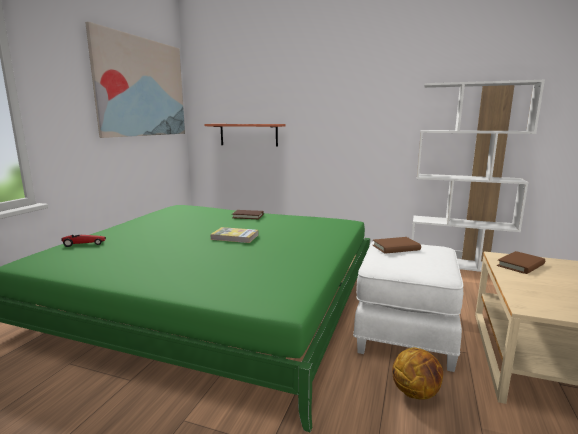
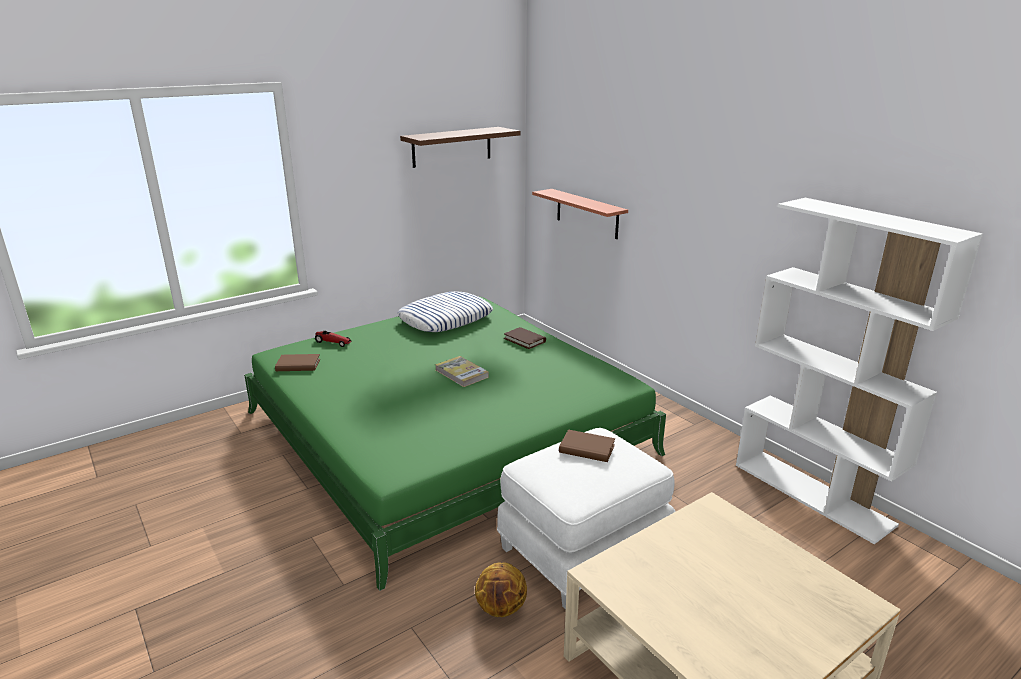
camera: 35 degrees right, 10 degrees up
picture [85,22,185,138] -> brown shelf [400,127,520,168]
brown book [497,251,545,274] -> brown book moved to [275,354,320,371]
none -> pillow [397,291,493,332]

